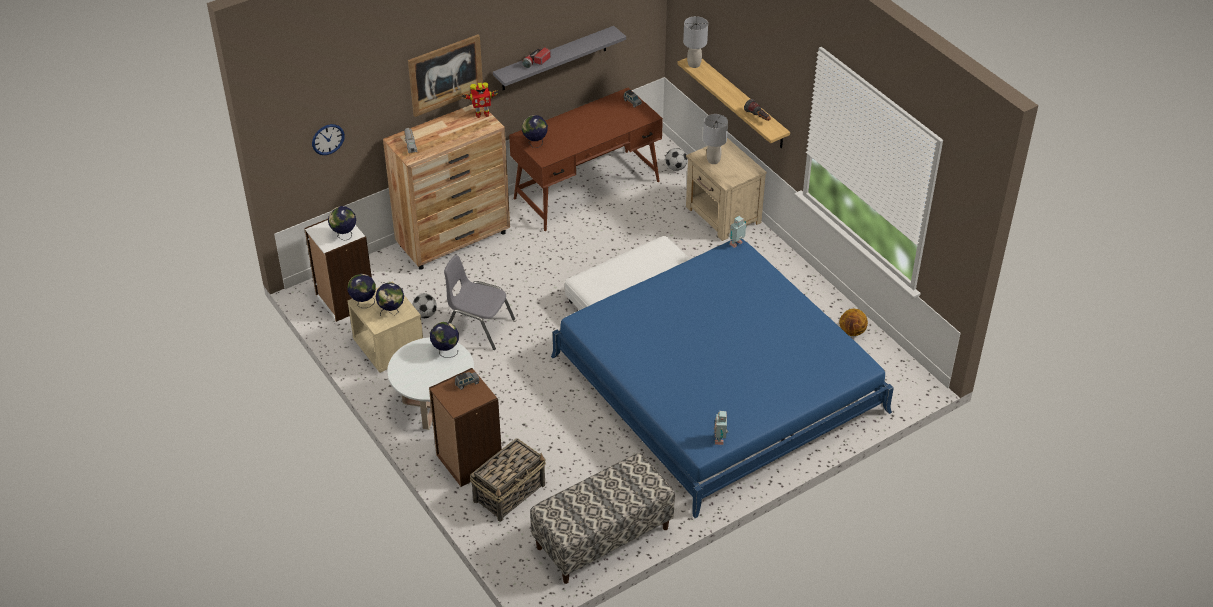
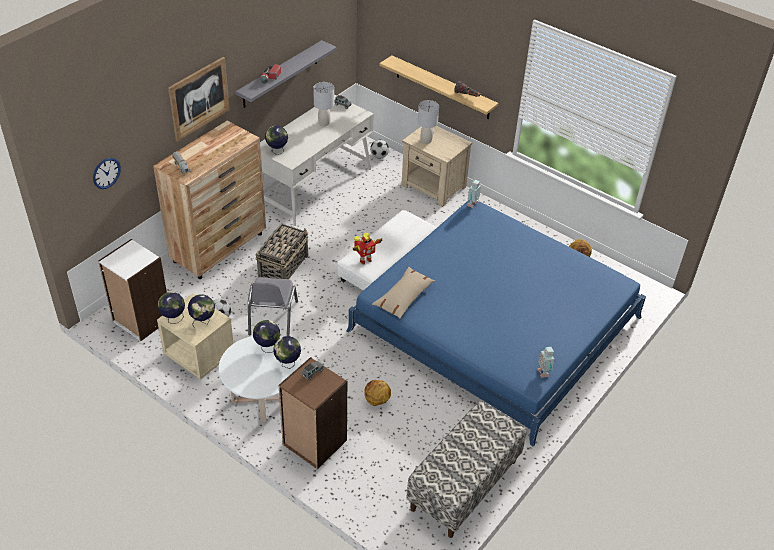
camera: 20 degrees left, 0 degrees up
globe [328,206,356,241] -> globe moved to [273,336,301,369]
grey chair [444,255,515,350] -> grey chair turned 90 degrees counterclockwise [248,277,298,336]
toy robot [461,83,498,118] -> toy robot moved to [353,233,383,265]
basket [470,438,546,522] -> basket moved to [255,223,309,279]
brown desk [509,88,663,231] -> white desk [260,95,374,226]
grey table lamp [683,16,708,68] -> grey table lamp moved to [313,82,334,126]
none -> basketball [364,380,391,406]
none -> beige pillow [372,267,435,319]

